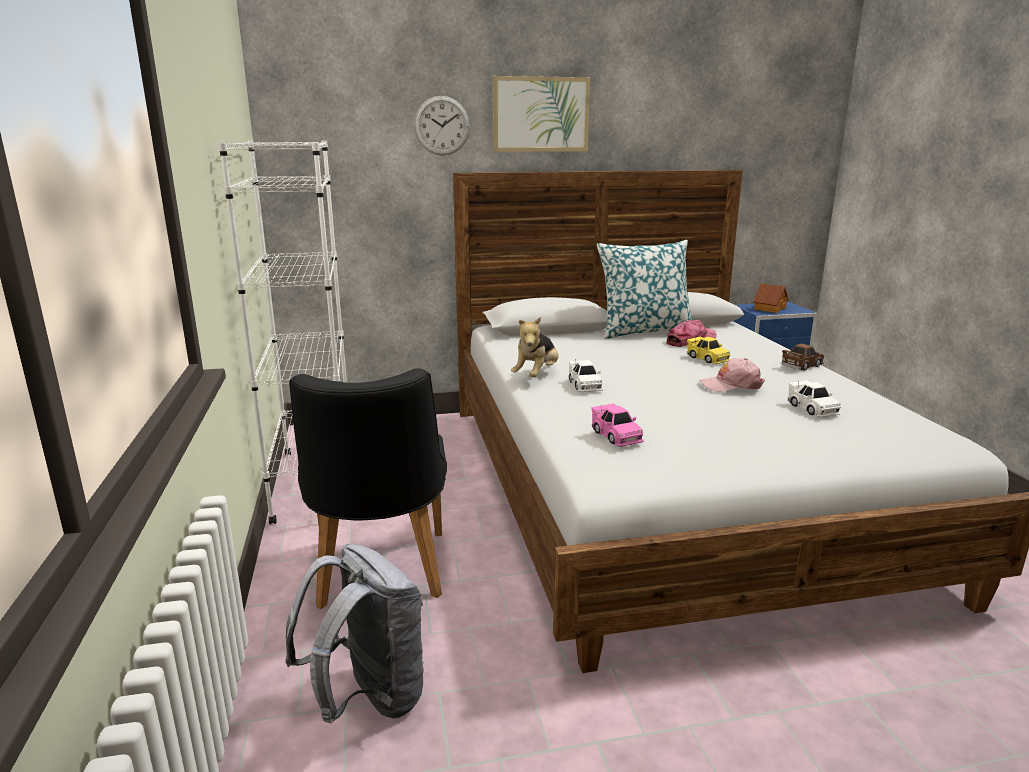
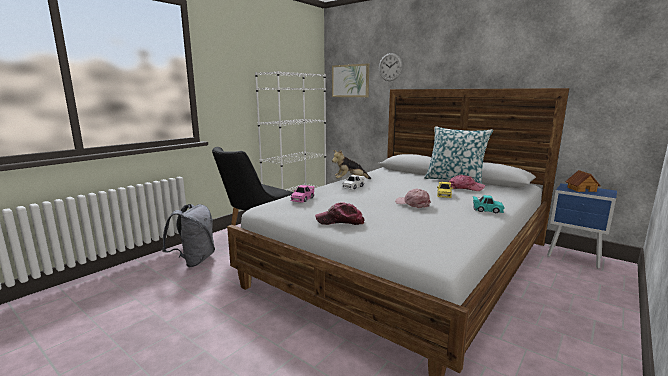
camera: 50 degrees right, 5 degrees down
picture [492,76,590,152] -> picture moved to [332,64,369,97]
brown toy car [782,344,824,371] -> turquoise toy car [473,195,504,213]
white toy car [788,380,841,417] -> none
none -> cap [315,202,365,225]

